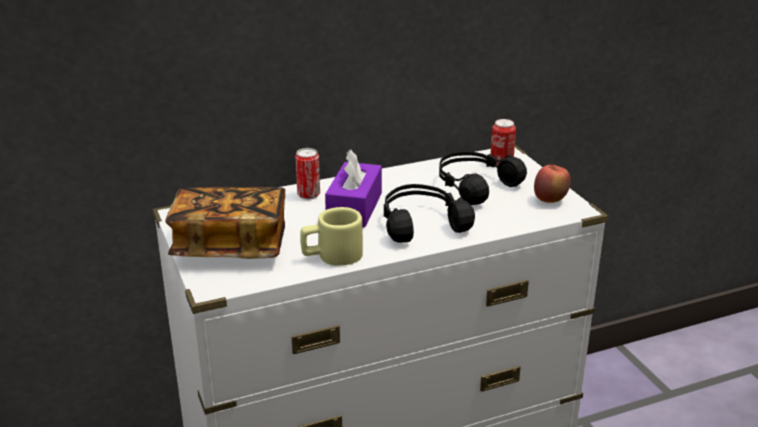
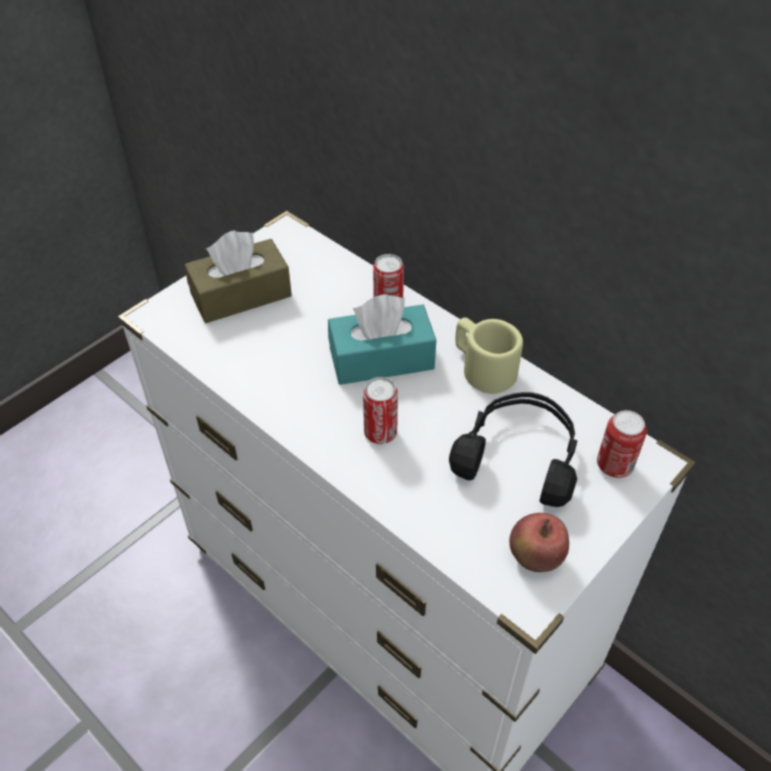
camera: 65 degrees right, 20 degrees up
book [165,187,285,259] -> brown tissue box [184,230,292,323]
beige mug [300,207,363,266] -> beige mug moved to [455,317,523,394]
purple tissue box [325,149,382,228] -> turquoise tissue box [328,294,436,385]
black headphones [384,184,475,243] -> can [363,377,398,444]

